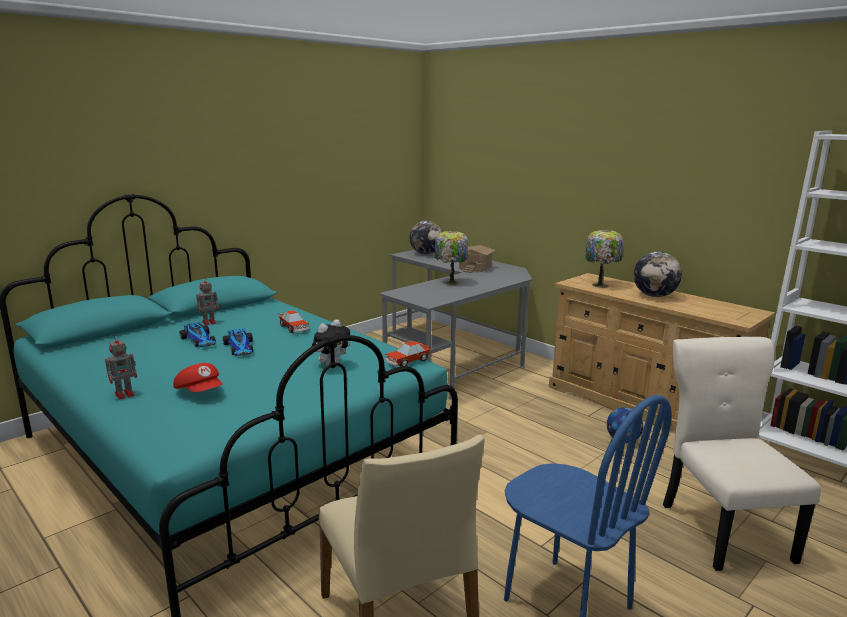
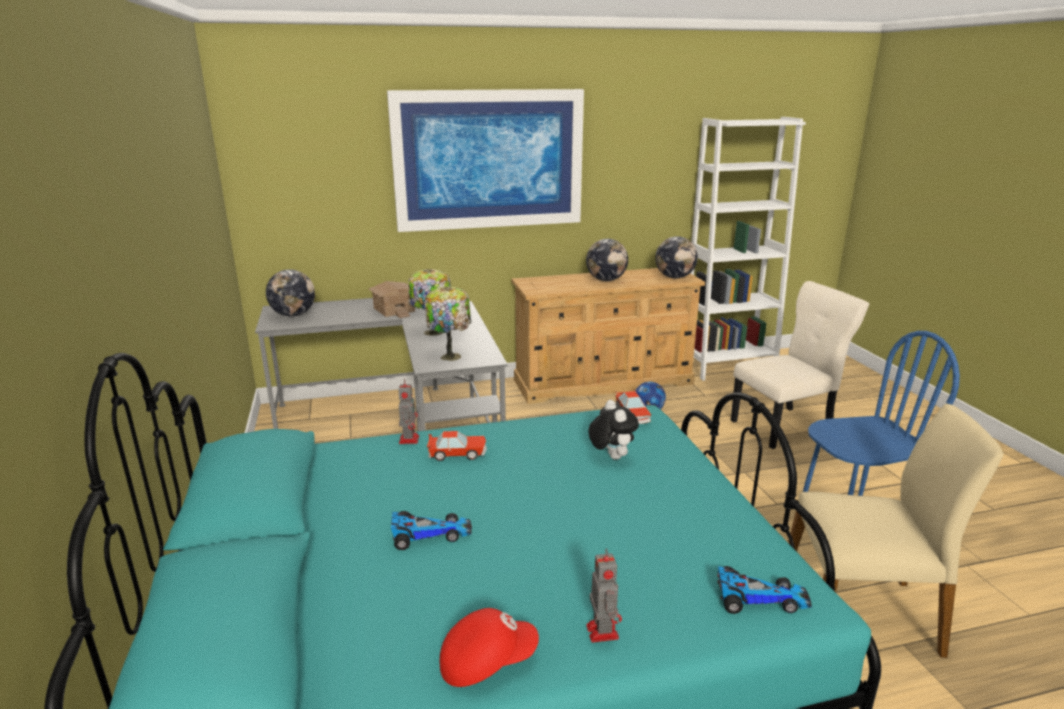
camera: 60 degrees left, 5 degrees up
red cap [173,363,223,392] -> red cap moved to [440,608,539,687]
toy robot [196,278,219,326] -> toy robot moved to [398,379,419,444]
toy car [223,328,253,356] -> toy car moved to [717,566,812,614]
table lamp [585,229,623,288] -> table lamp moved to [425,286,471,361]
beige chair [663,337,821,571] -> beige chair turned 135 degrees clockwise [731,281,869,449]
none -> picture [387,89,584,232]
none -> globe [655,236,698,278]

